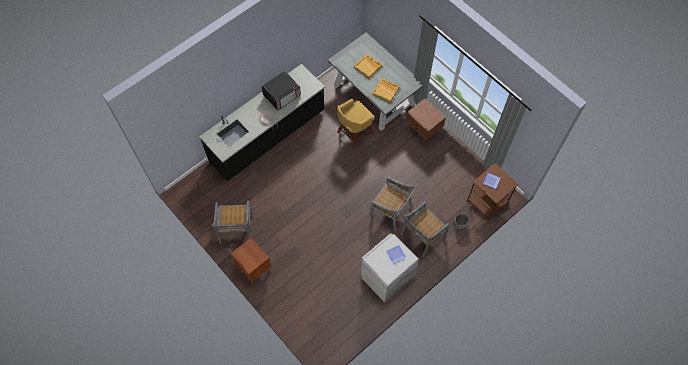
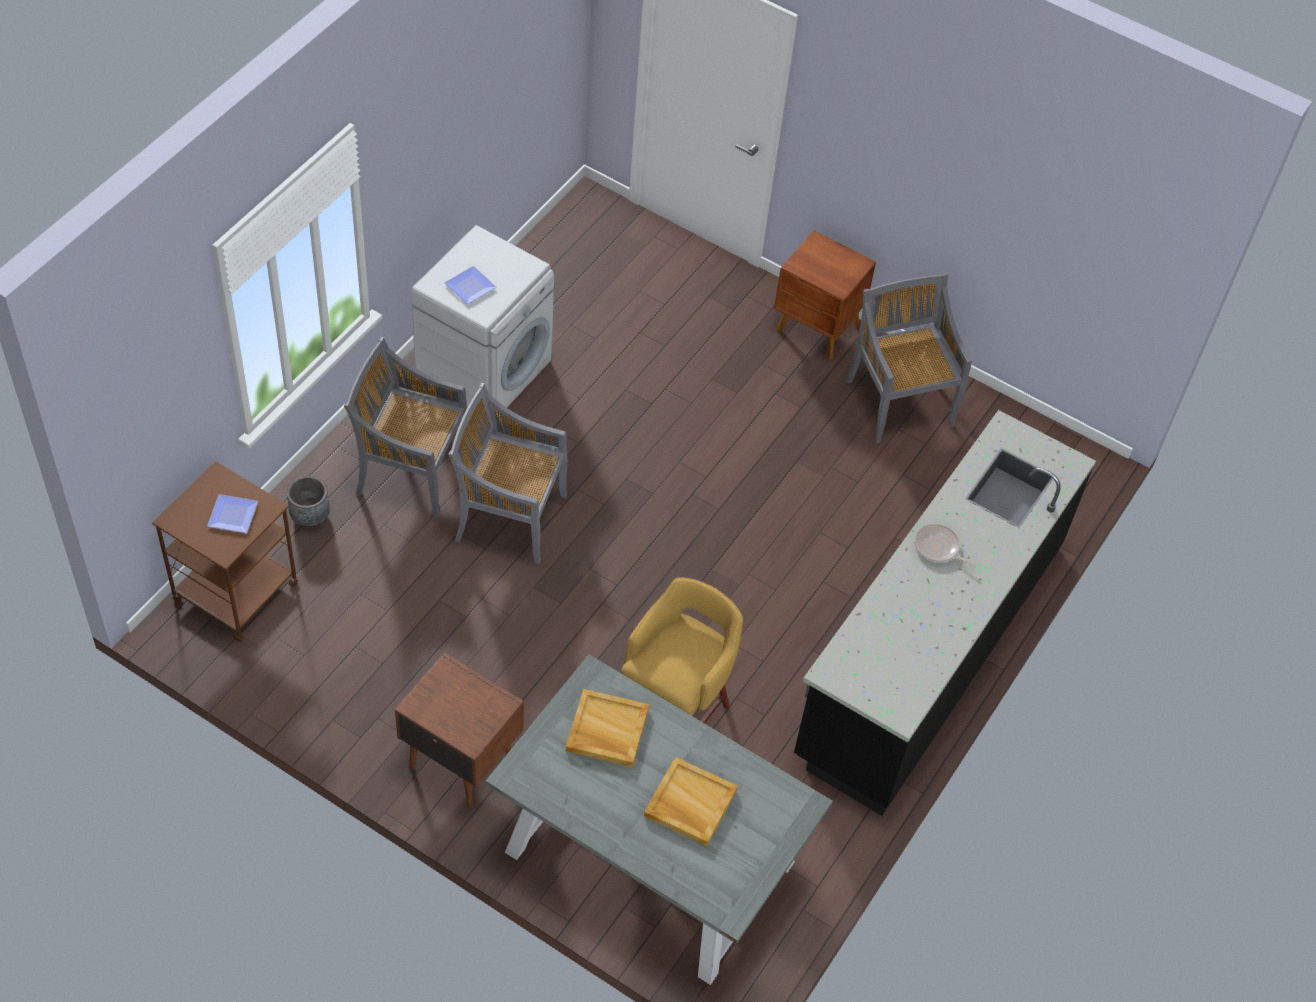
camera: 160 degrees right, 10 degrees down
microwave [262,71,301,110] -> none
grey chair [400,202,449,257] -> grey chair turned 105 degrees counterclockwise [344,337,467,518]

